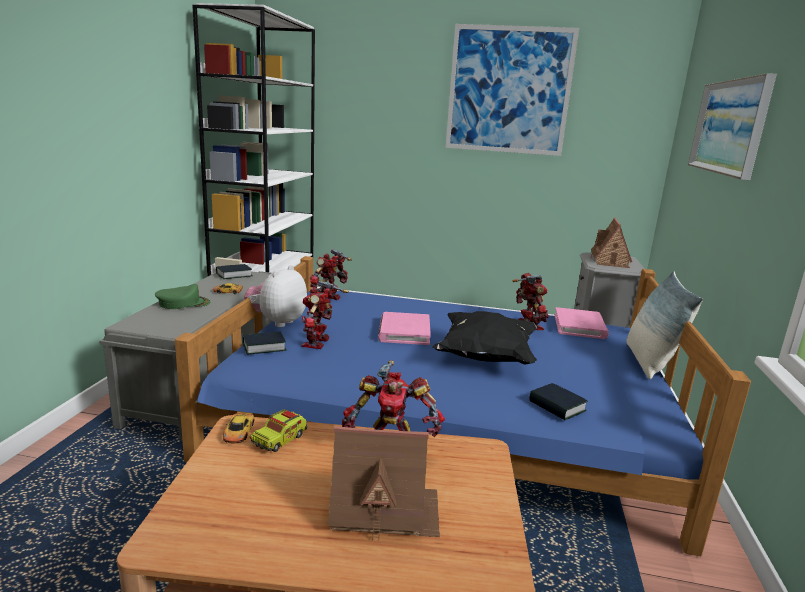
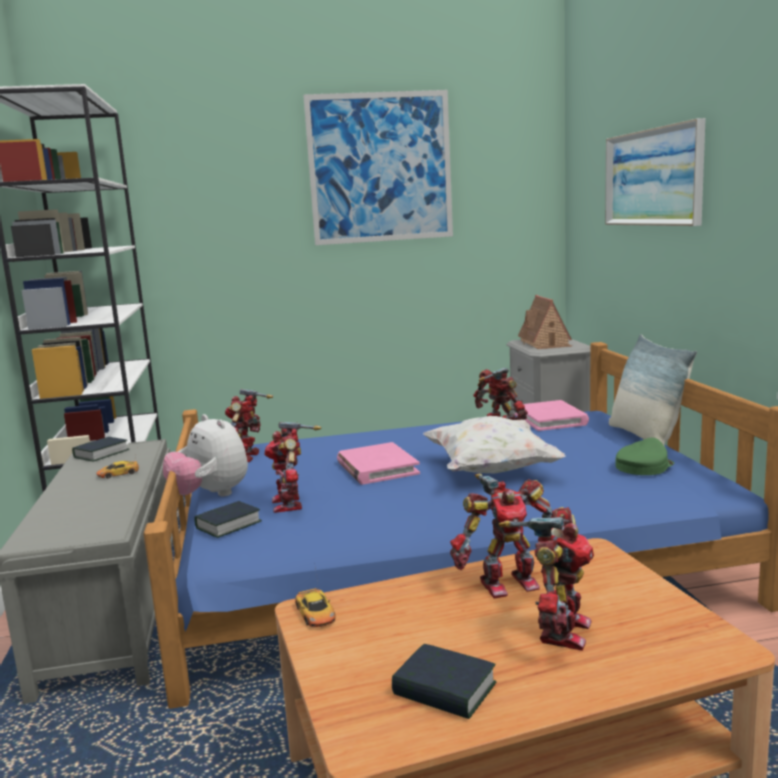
camera: 20 degrees left, 5 degrees down
green cap [155,284,211,309] -> green cap moved to [615,438,674,475]
plush toy [244,265,307,327] -> plush toy turned 45 degrees counterclockwise [163,414,248,496]
toy truck [249,409,307,452] -> none
toy house [328,426,440,541] -> toy robot [499,507,594,651]
black pillow [432,311,538,365] -> white pillow [423,416,565,473]
book [529,383,588,420] -> book moved to [392,644,496,719]

